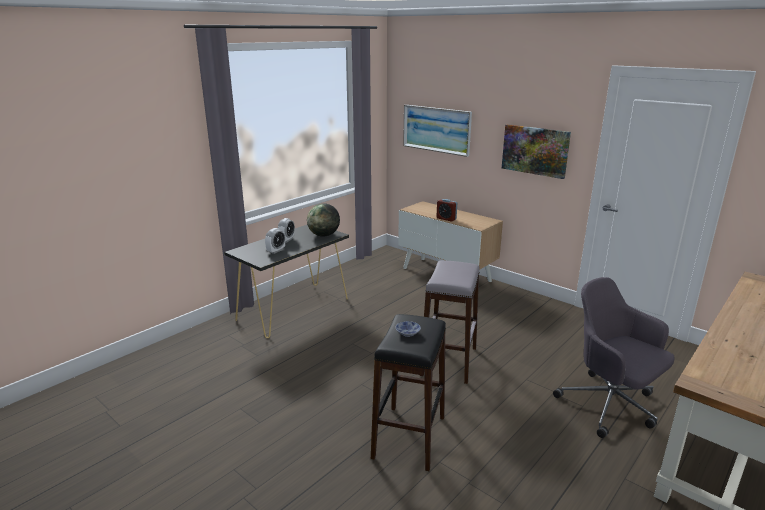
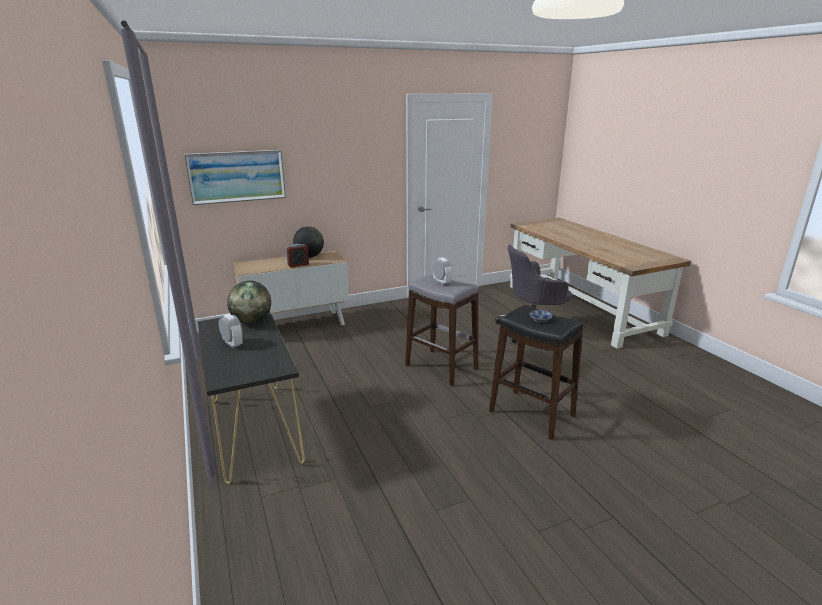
camera: 65 degrees left, 0 degrees up
alarm clock [265,228,285,254] -> alarm clock moved to [433,257,452,285]
picture [502,124,571,179] -> none
none -> globe [293,226,324,258]

